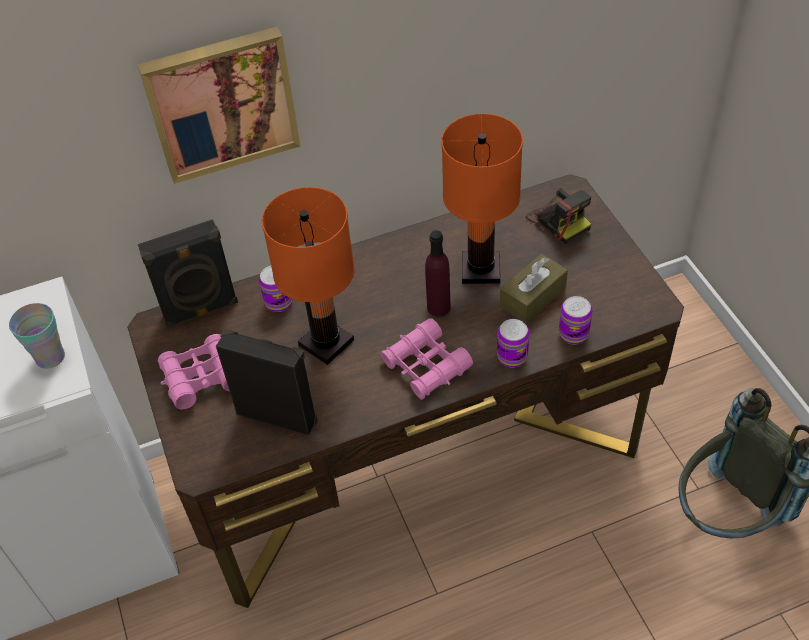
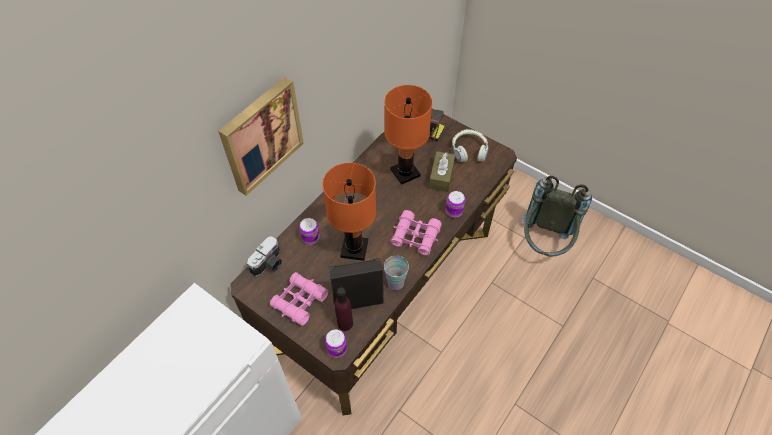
camera: 35 degrees left, 5 degrees up
cup [9,303,65,369] -> cup moved to [384,256,409,290]
black speaker [138,219,238,328] -> camera [247,236,282,276]
purple bottle [425,230,451,317] -> purple bottle moved to [335,287,353,331]
can [559,296,592,345] -> can moved to [325,329,347,358]
none -> headphones [452,129,488,162]

